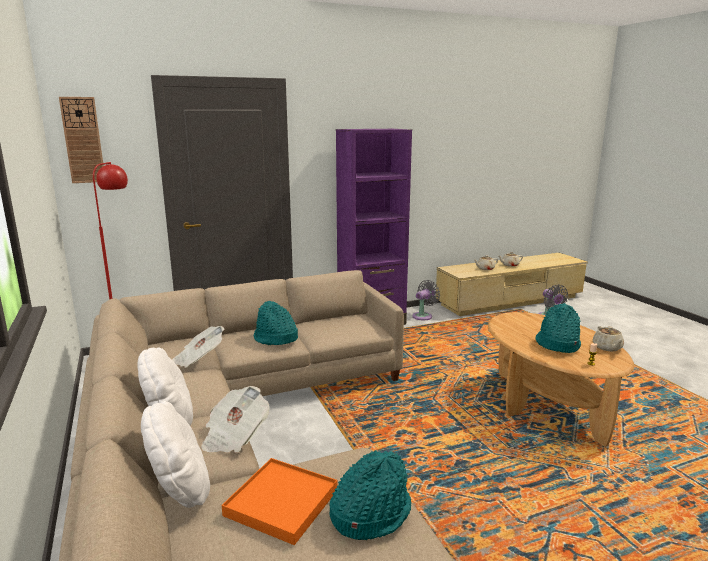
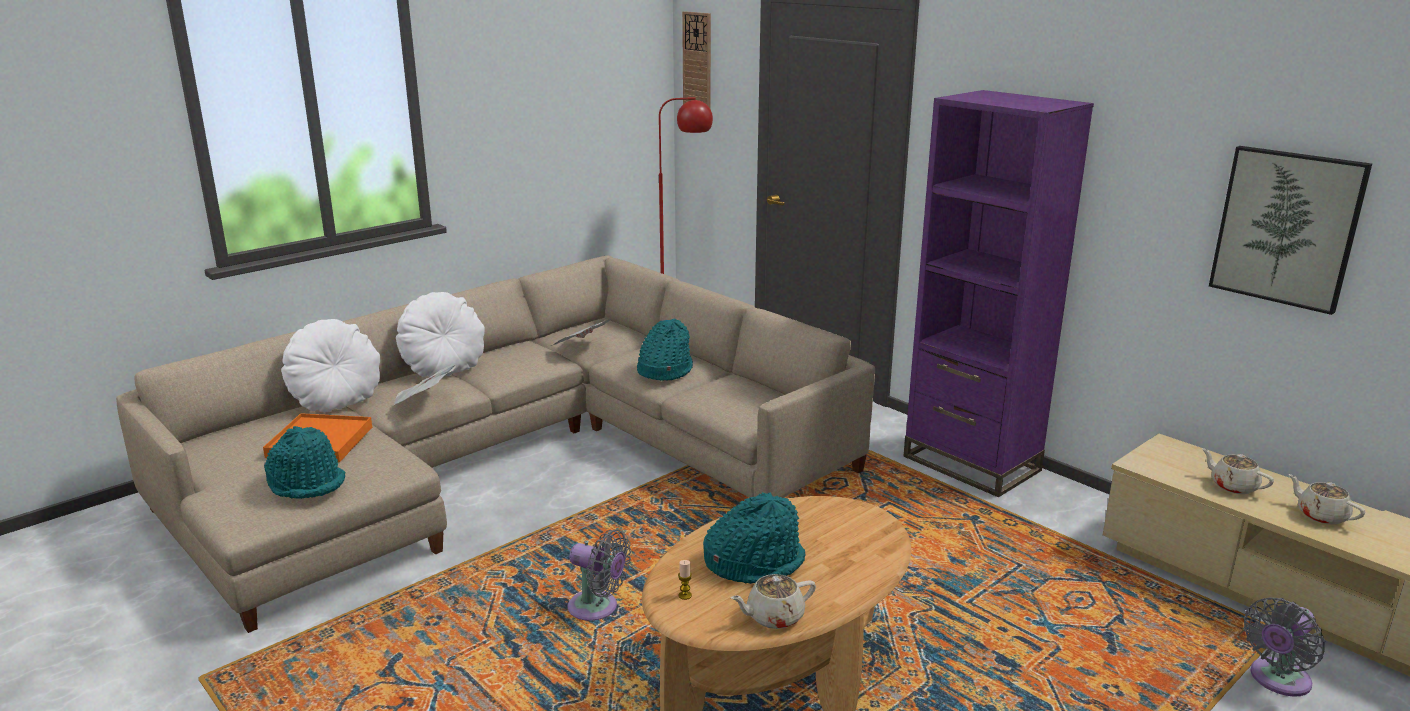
camera: 70 degrees right, 5 degrees up
grey fan [412,280,440,320] -> grey fan moved to [567,529,631,621]
none -> picture [1209,146,1372,315]

